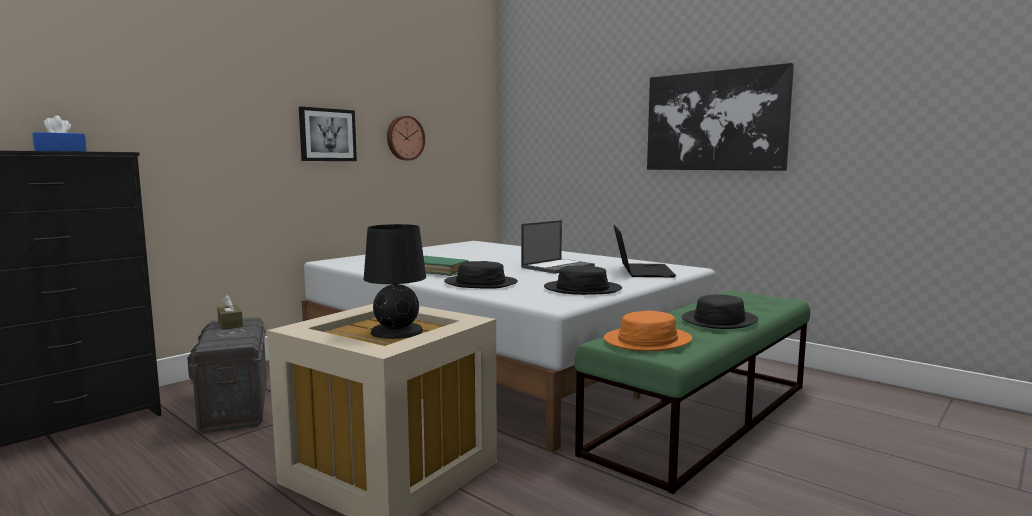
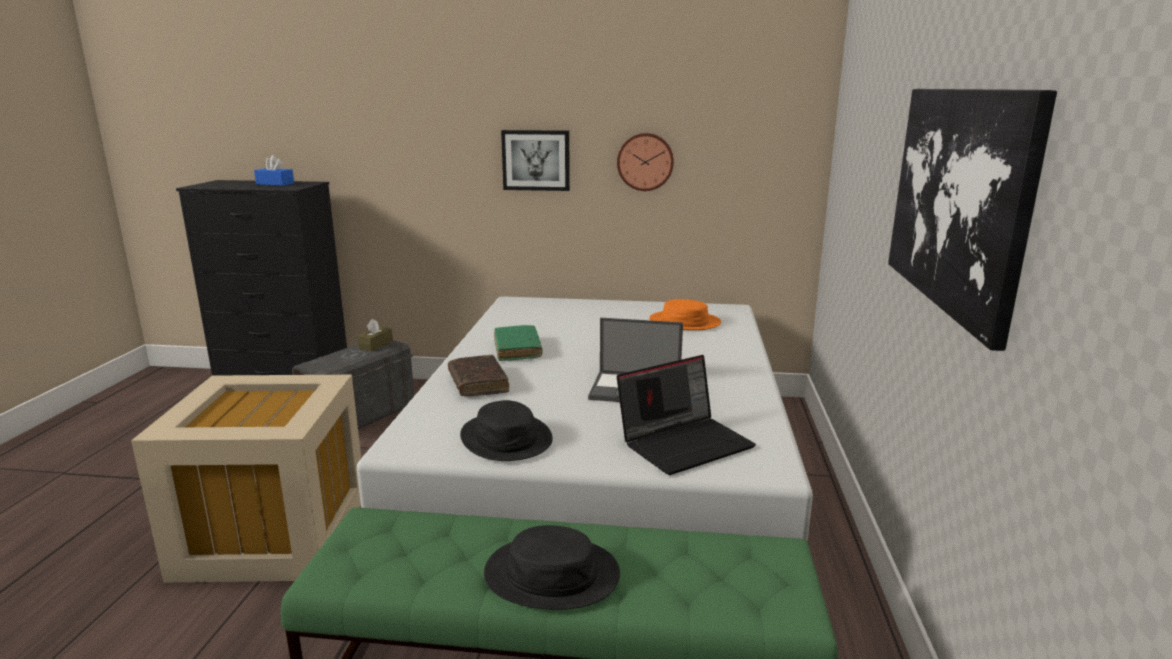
camera: 55 degrees right, 10 degrees up
black table lamp [364,224,426,339] -> none
black hat [444,261,518,289] -> brown book [448,355,509,396]
orange hat [604,311,692,351] -> orange hat moved to [649,299,721,330]

